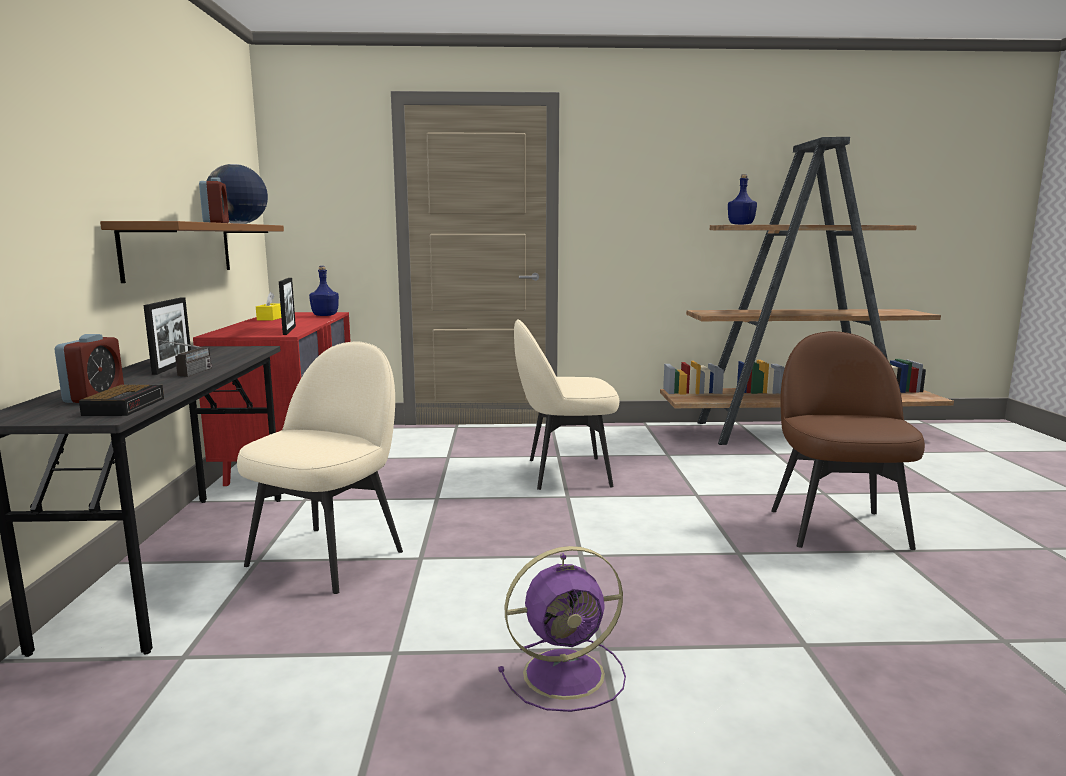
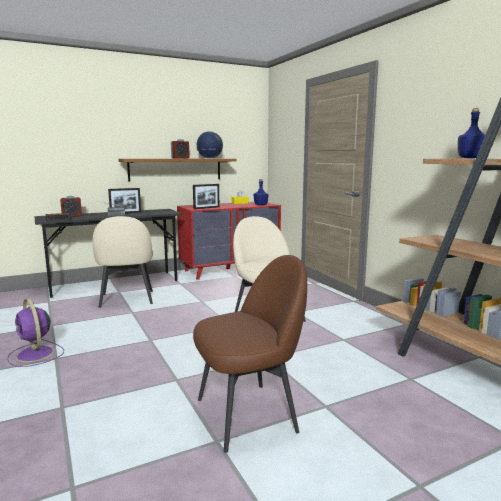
camera: 65 degrees right, 0 degrees up
beige chair [237,341,403,594] -> beige chair turned 75 degrees clockwise [92,216,153,308]

